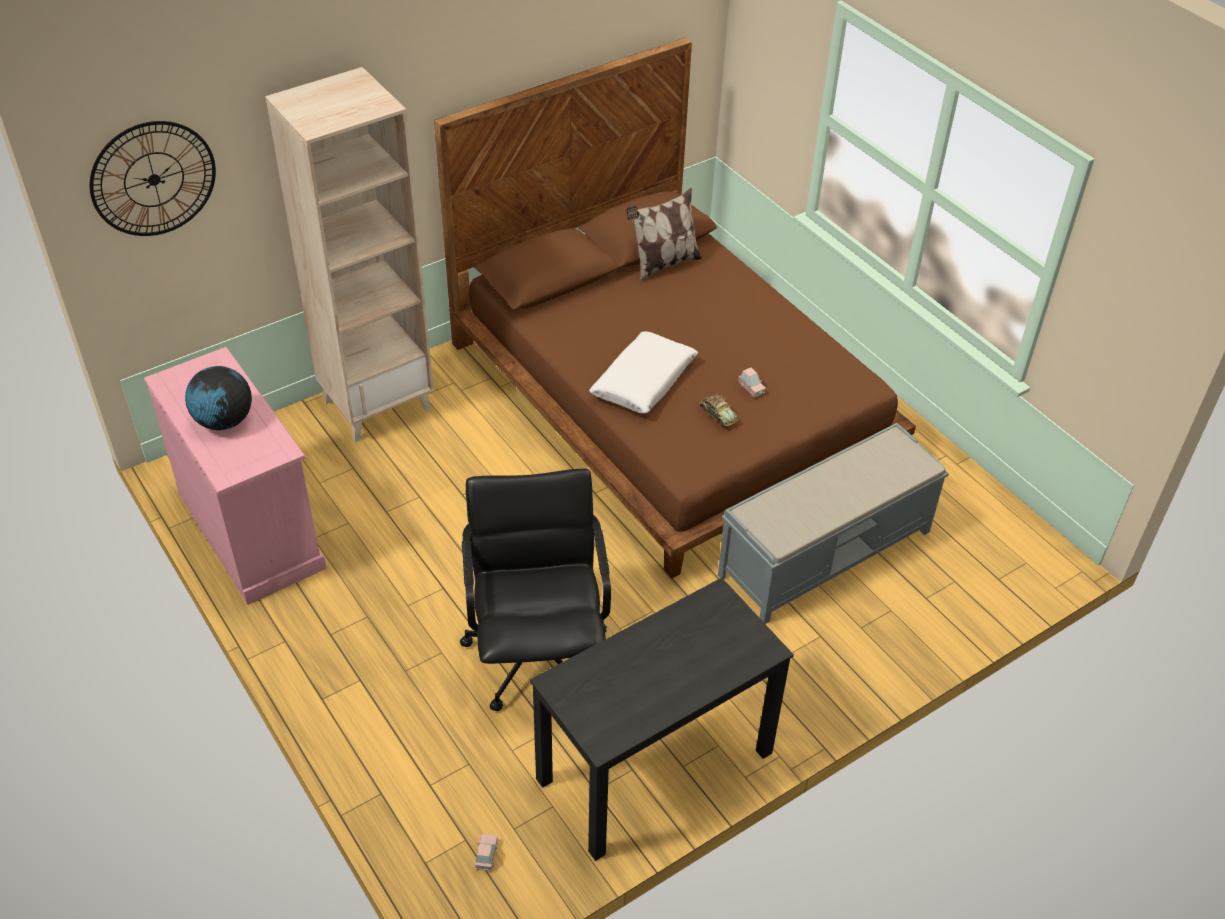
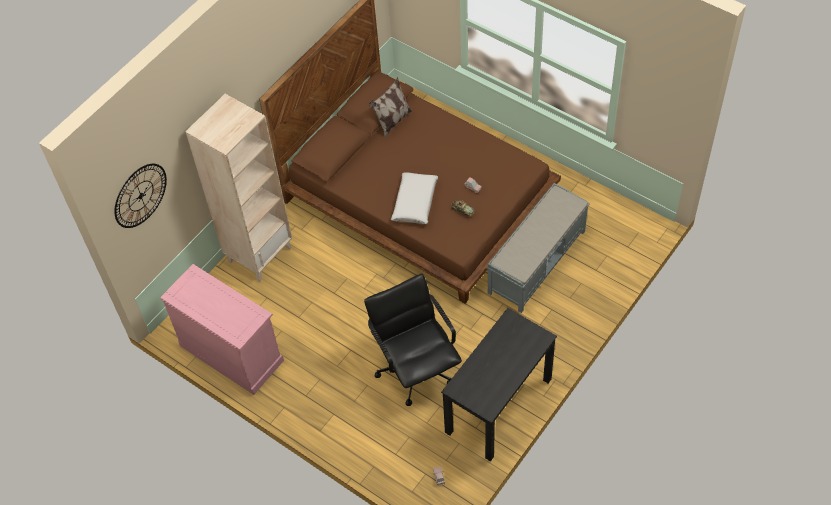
camera: 15 degrees left, 10 degrees up
globe [185,366,252,430] -> none

